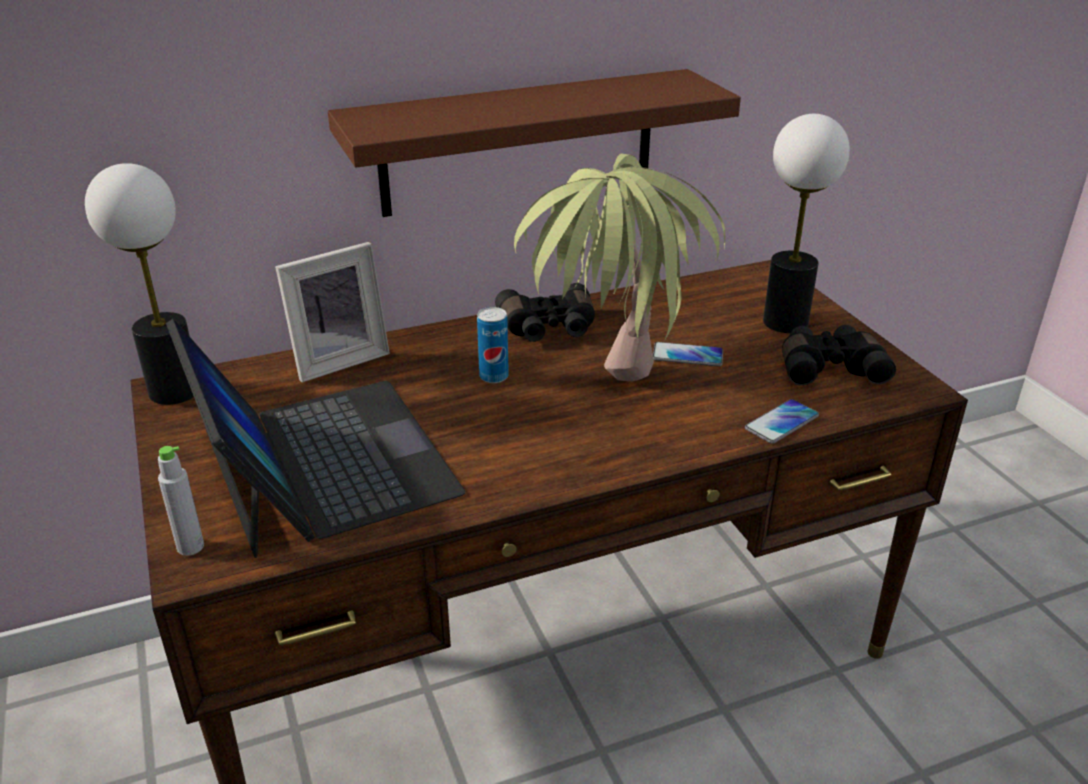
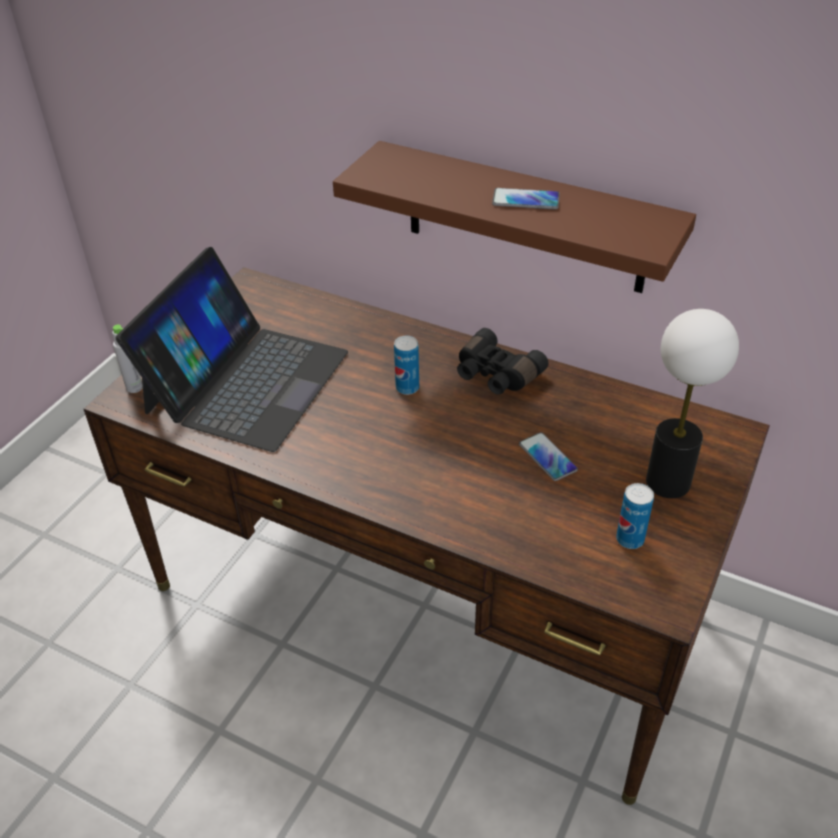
camera: 50 degrees right, 10 degrees up
table lamp [85,163,194,405] -> none
picture frame [275,242,390,382] -> none
potted plant [514,153,725,381] -> none
phone [745,399,819,444] -> phone moved to [492,188,560,210]
black binoculars [782,325,896,386] -> can [616,483,654,549]

